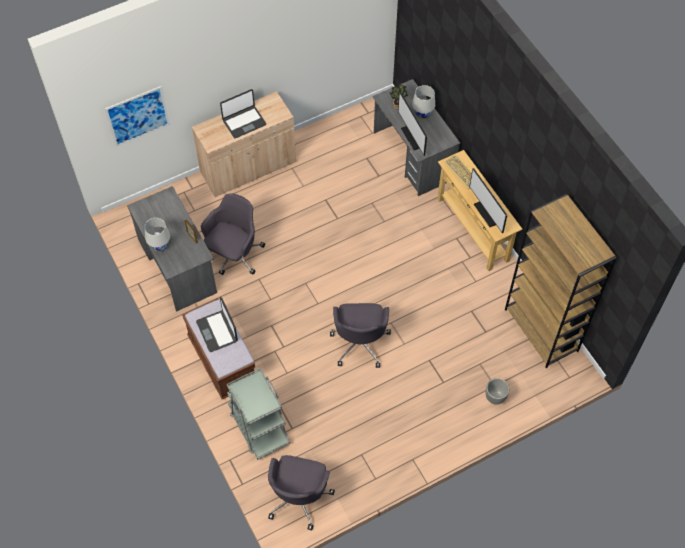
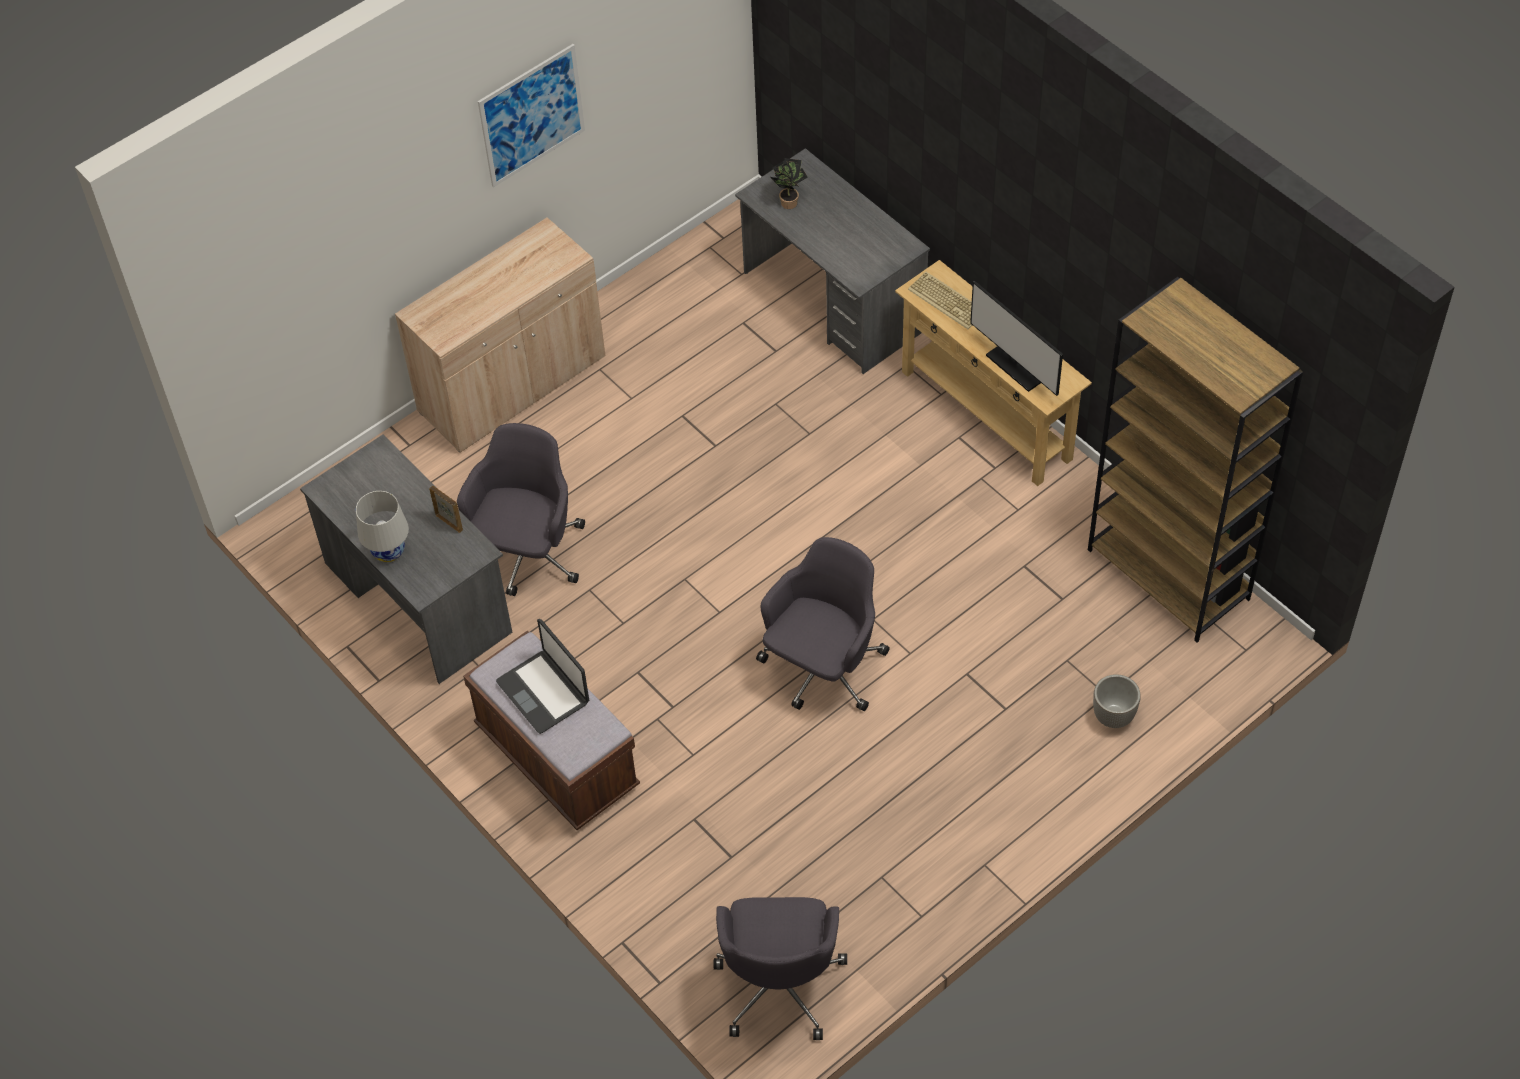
camera: 10 degrees left, 5 degrees down
picture [105,86,170,147] -> picture moved to [478,44,585,187]
laptop [220,89,266,138] -> none
grey cart [227,368,290,460] -> none
grey office chair [330,303,391,368] -> grey office chair turned 135 degrees counterclockwise [756,537,890,711]
monitor [398,92,427,156] -> none
white table lamp [412,85,435,119] -> none

